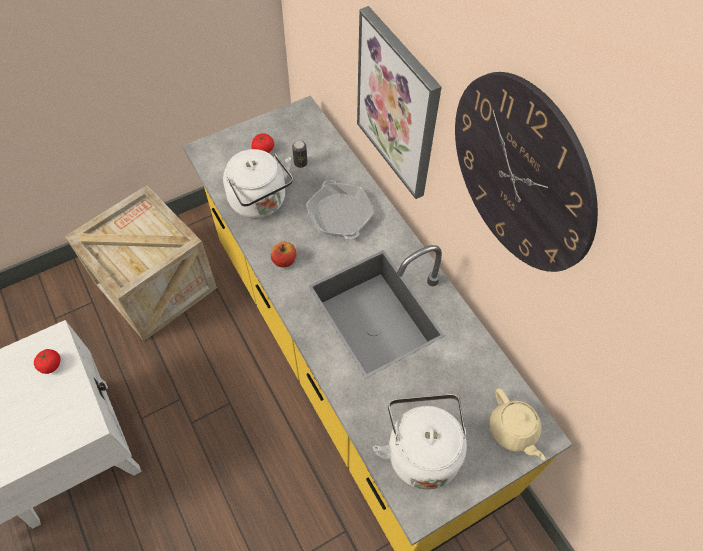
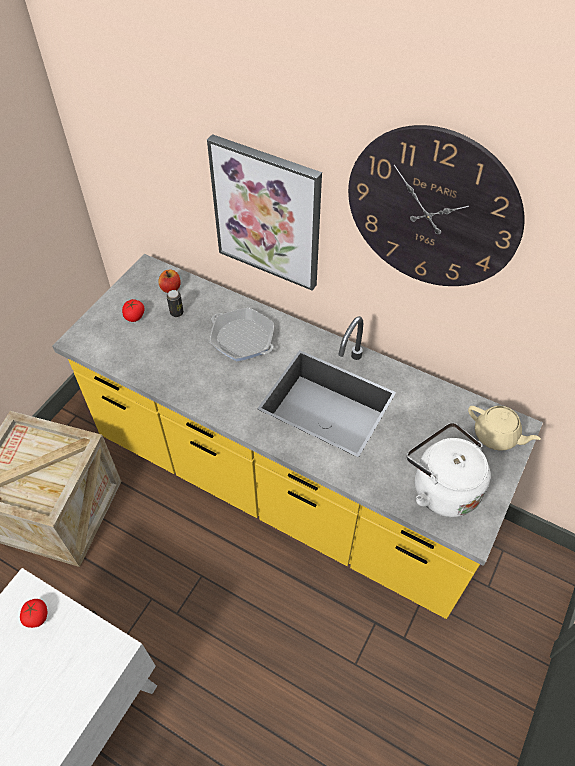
camera: 30 degrees left, 5 degrees down
white kettle [223,149,293,218] -> none
apple [271,242,296,267] -> apple moved to [158,269,181,293]

